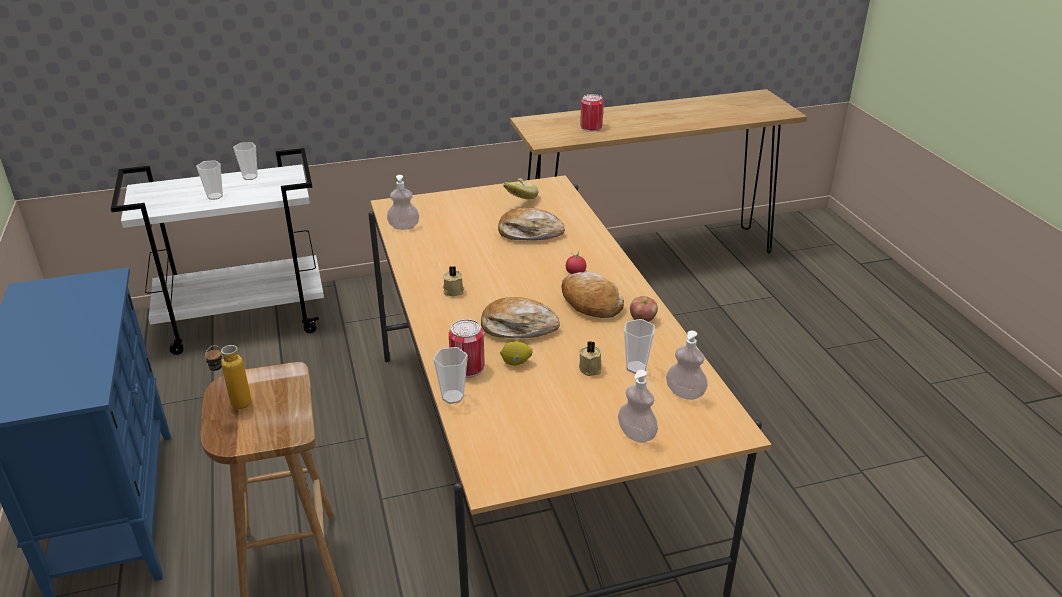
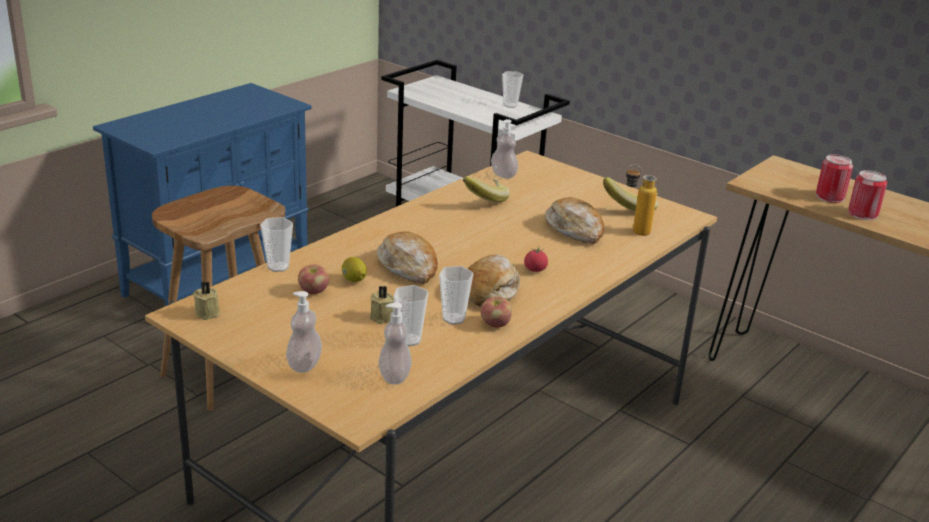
camera: 55 degrees right, 5 degrees down
cup [196,160,223,200] -> cup moved to [439,266,474,325]
bottle [205,345,251,409] -> bottle moved to [625,164,657,236]
beige candle [443,266,464,296] -> beige candle moved to [193,282,220,320]
can [449,319,485,378] -> can moved to [848,170,887,220]
none -> apple [298,264,329,294]
none -> banana [463,176,510,202]

